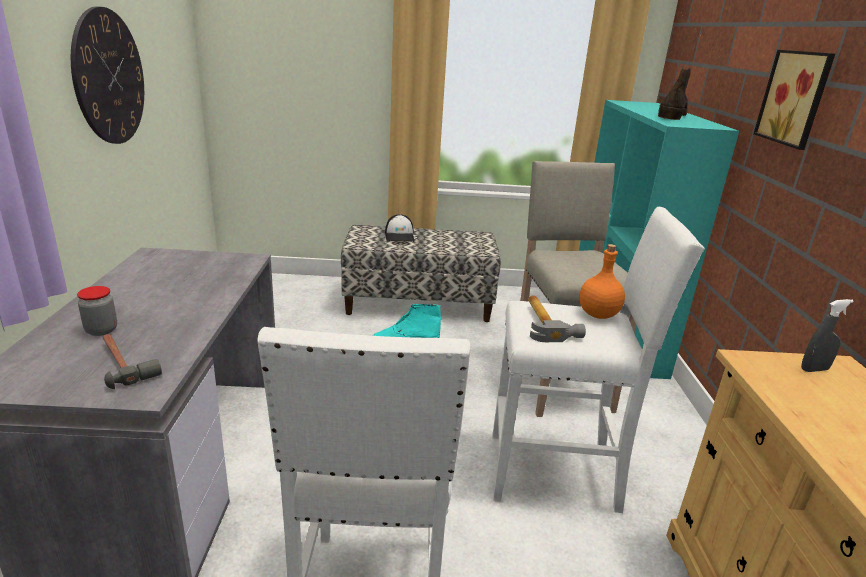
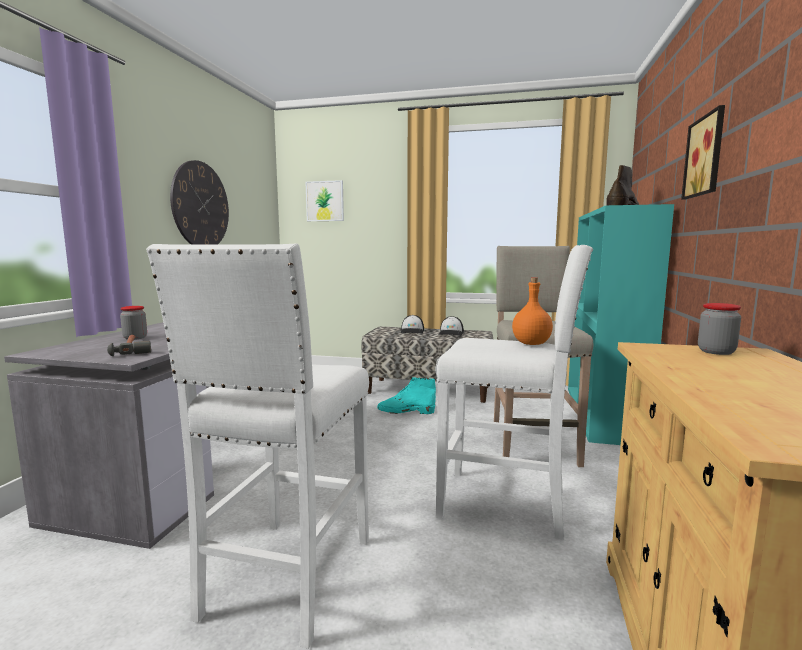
camera: 15 degrees right, 15 degrees down
hammer [528,295,586,342] -> none
grey spray bottle [801,299,854,372] -> jar [698,303,741,355]
none -> picture [306,180,344,221]
none -> cap [438,316,464,336]

